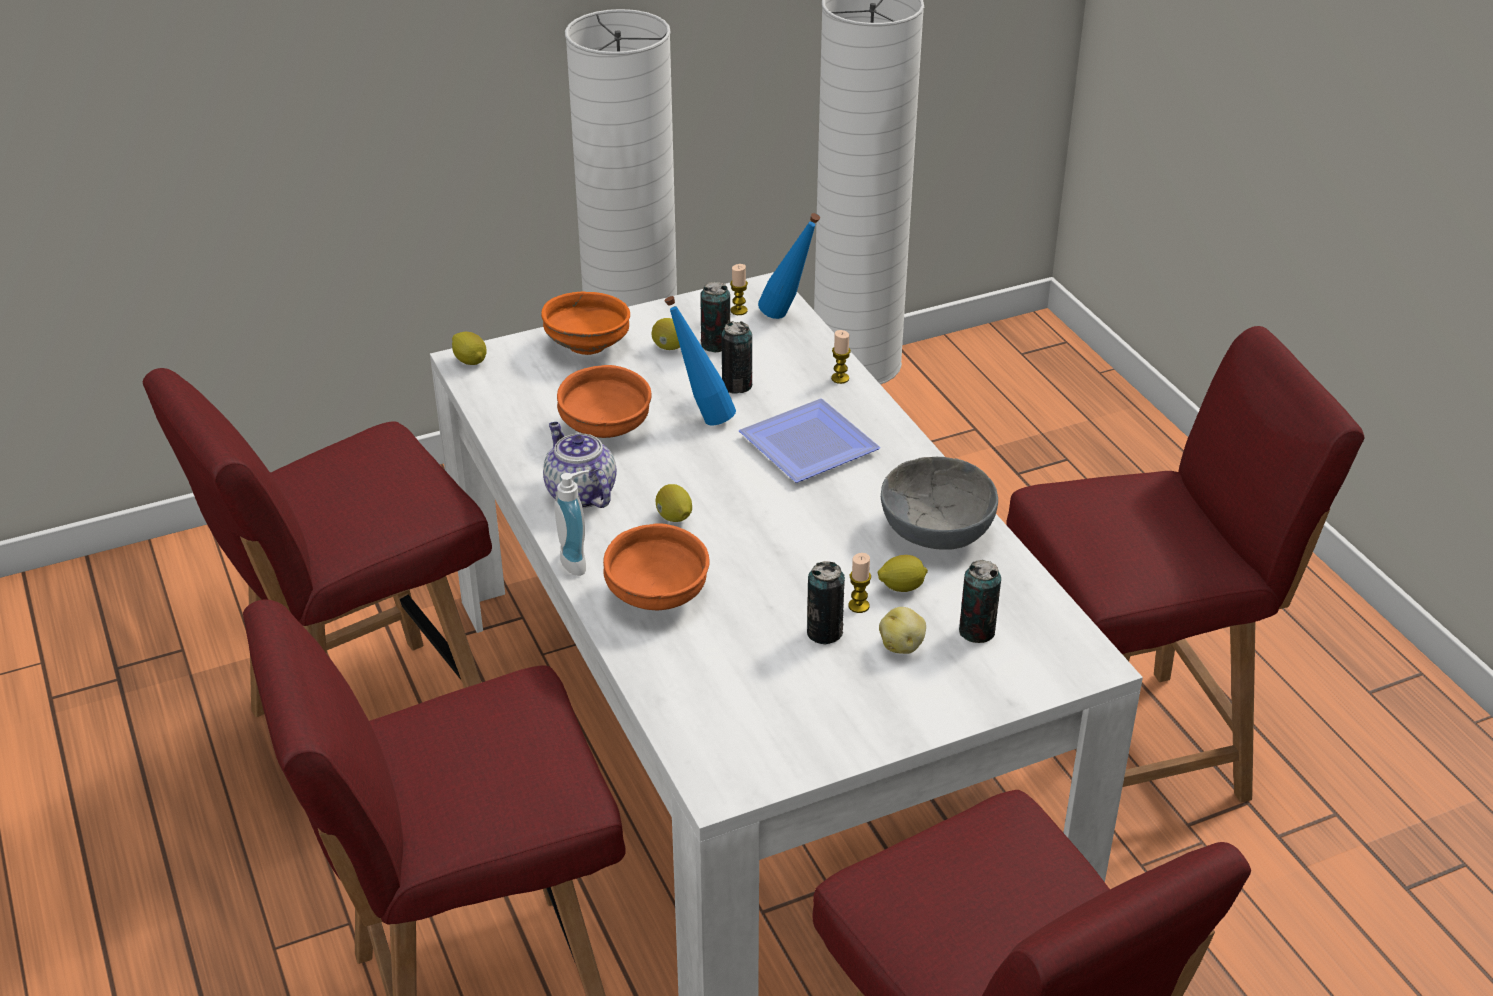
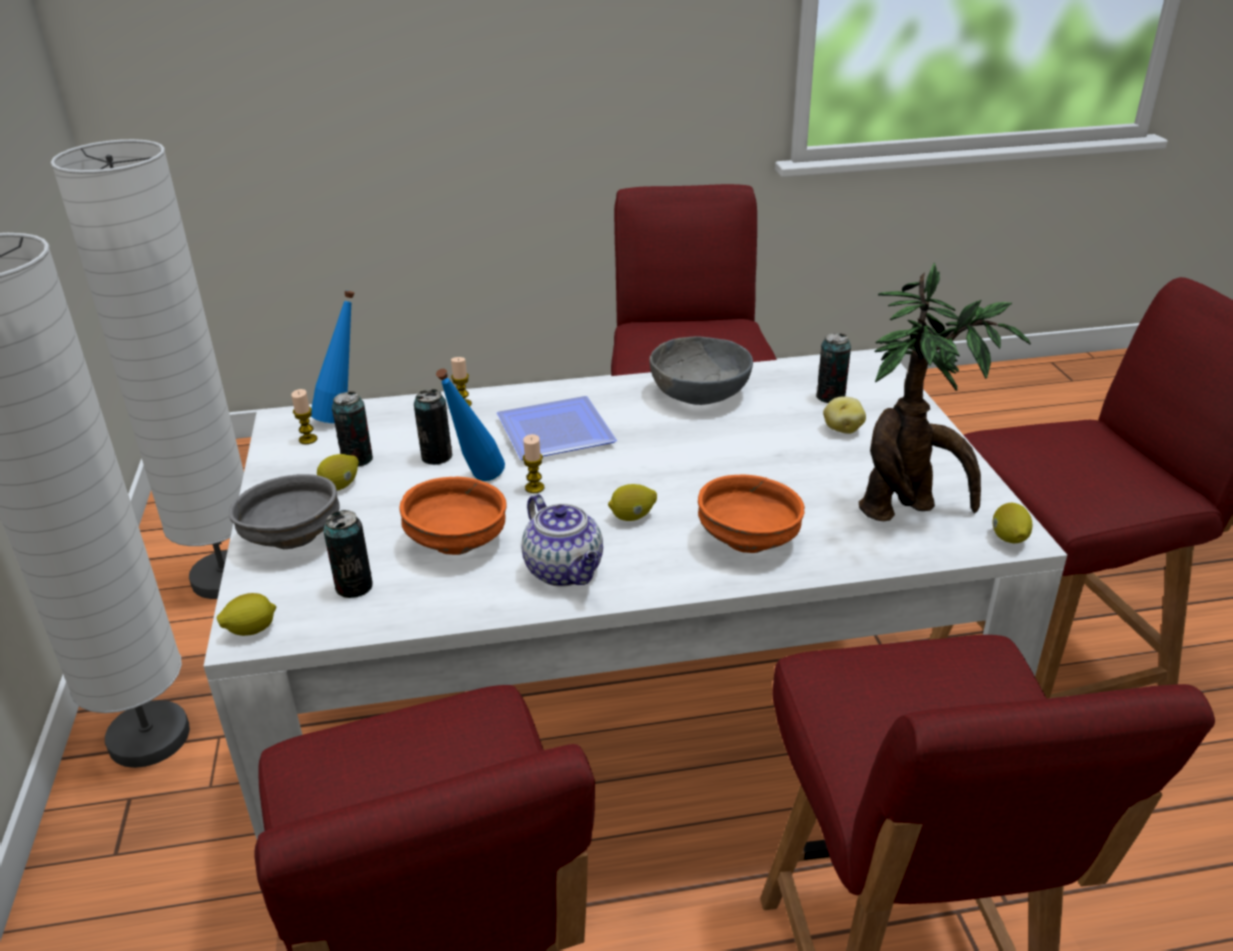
camera: 75 degrees left, 5 degrees down
orange bowl [541,291,630,355] -> grey bowl [229,474,340,549]
teapot [543,422,617,508] -> teapot turned 105 degrees counterclockwise [522,494,603,587]
soap dispenser [555,470,589,576] -> none
can [807,561,845,644] -> can moved to [323,510,373,598]
candle [848,553,871,613] -> candle moved to [523,434,544,493]
lemon [878,555,928,592] -> lemon moved to [992,503,1033,543]
none -> potted plant [858,263,1031,521]

